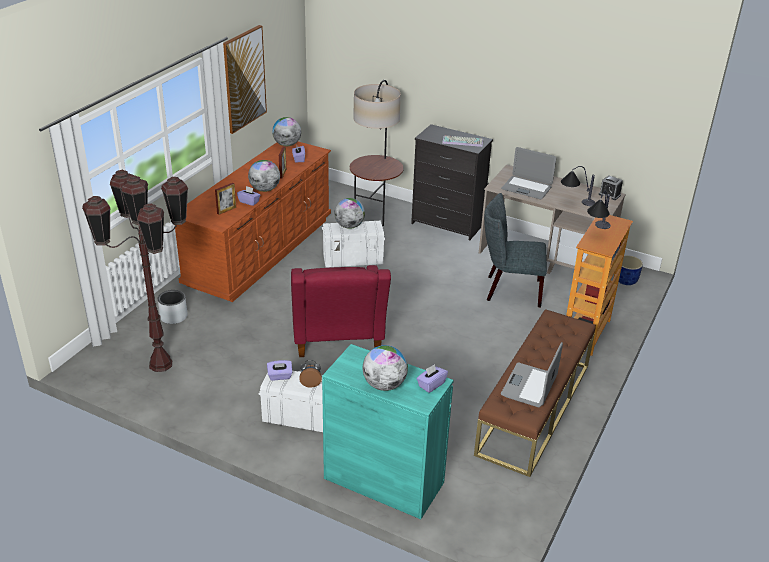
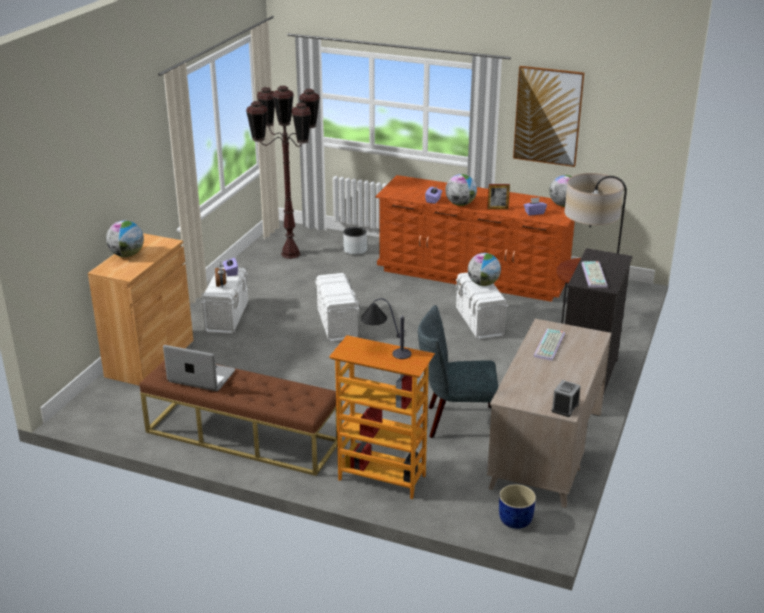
camera: 85 degrees right, 5 degrees down
picture frame [215,183,236,215] -> none
red armchair [291,265,391,357] -> white storage box [315,273,359,342]
turquoise cabinet [322,344,454,519] -> brown cabinet [88,233,193,386]
purple tissue box [416,364,448,393] -> none
grey chair [484,193,547,308] -> grey chair turned 90 degrees counterclockwise [418,305,498,438]
laptop [501,147,556,199] -> keyboard [533,329,565,361]
table lamp [561,166,596,206] -> none

